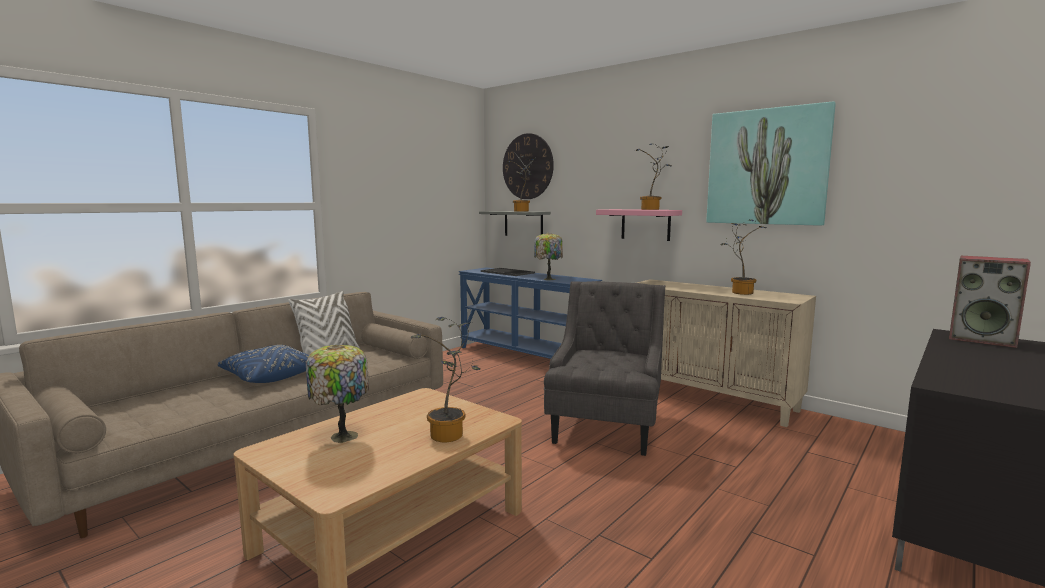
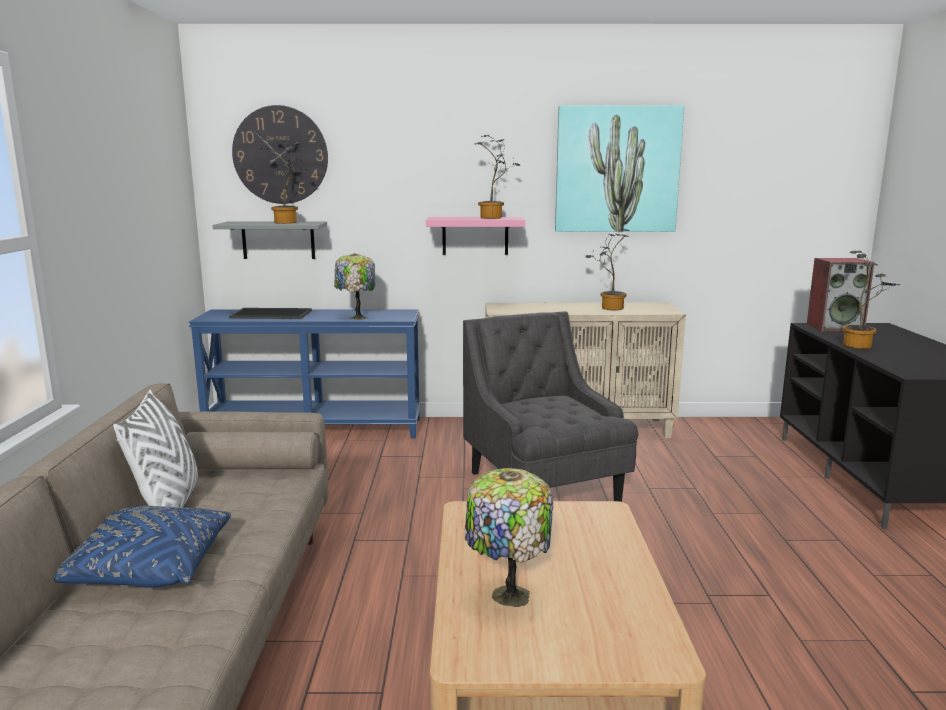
camera: 40 degrees left, 5 degrees up
potted plant [411,317,482,442] -> potted plant moved to [842,251,899,349]

